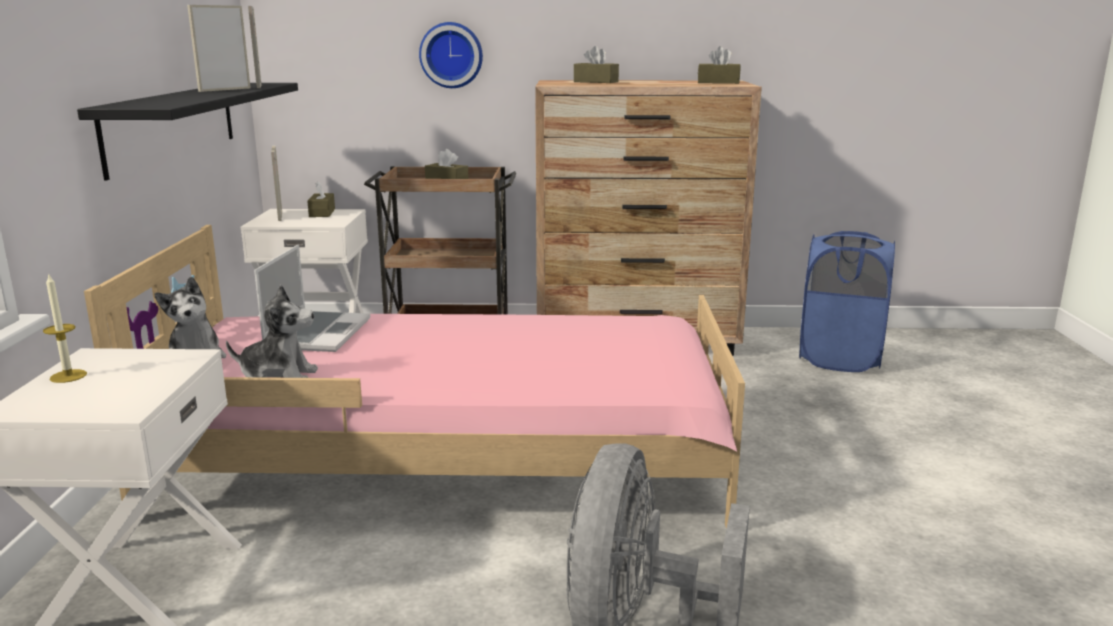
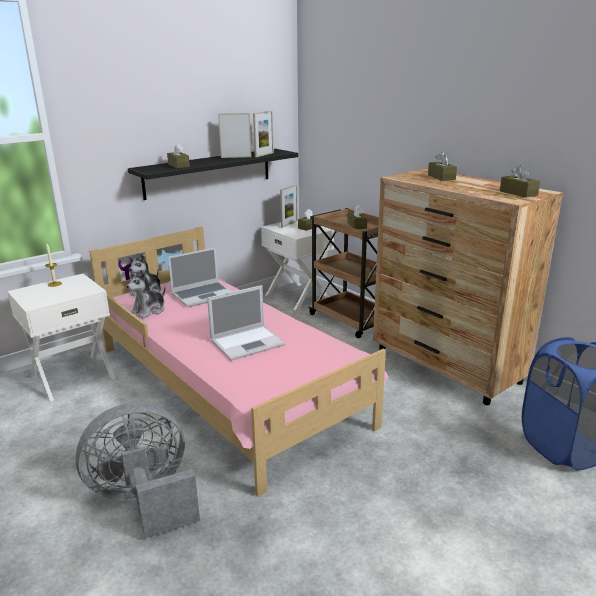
camera: 50 degrees right, 5 degrees up
plush toy [226,285,318,378] -> plush toy turned 75 degrees clockwise [126,270,166,318]
wall clock [419,22,483,88] -> none
none -> brown tissue box [167,143,190,168]
none -> laptop [207,285,285,361]

